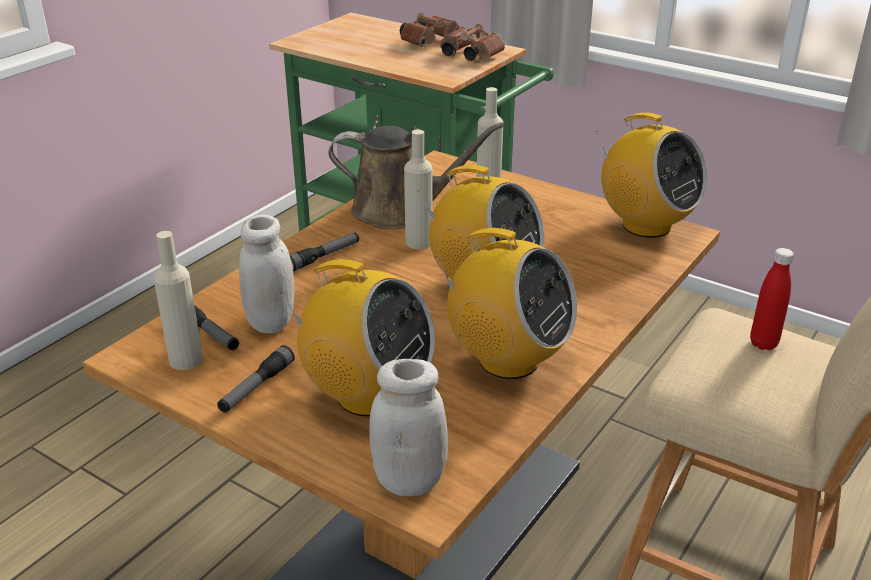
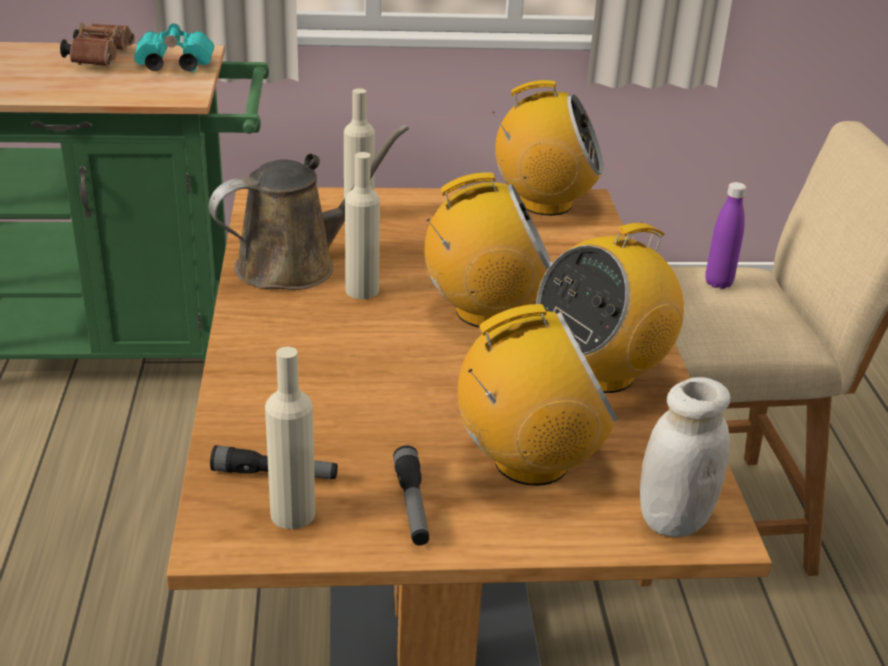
camera: 40 degrees left, 0 degrees up
white jar [239,215,294,333] -> none
flashlight [290,233,359,271] -> none
radio [435,228,577,379] -> radio turned 150 degrees clockwise [536,222,684,393]
brown binoculars [440,24,505,63] -> turquoise binoculars [134,23,214,72]
red bottle [750,248,794,350] -> purple bottle [705,182,747,289]

